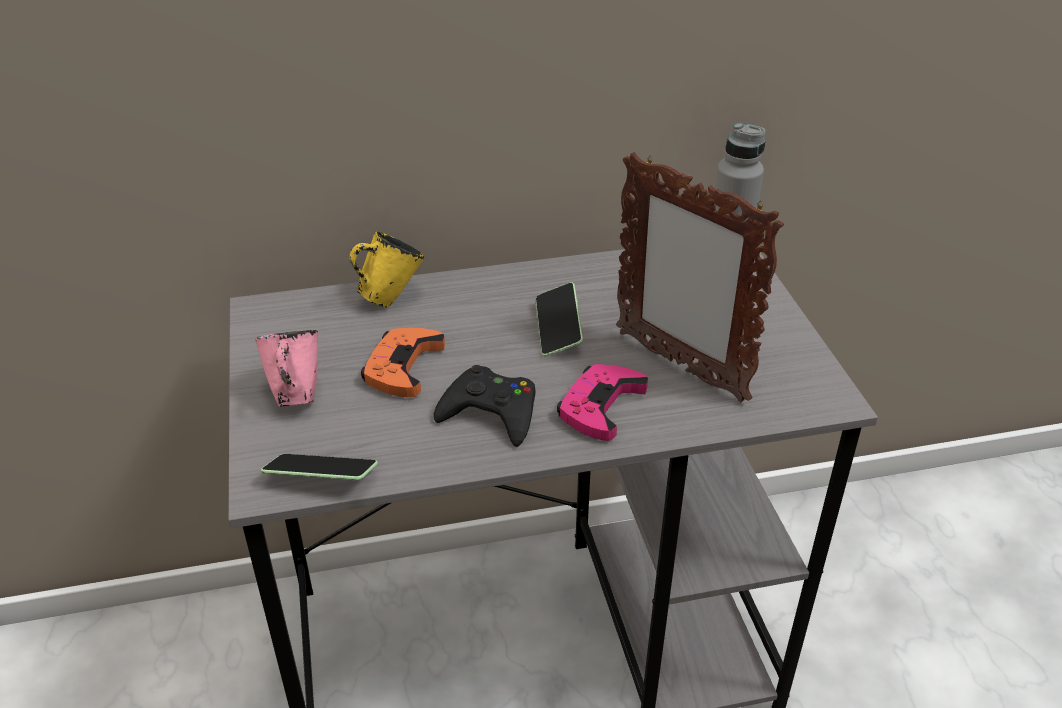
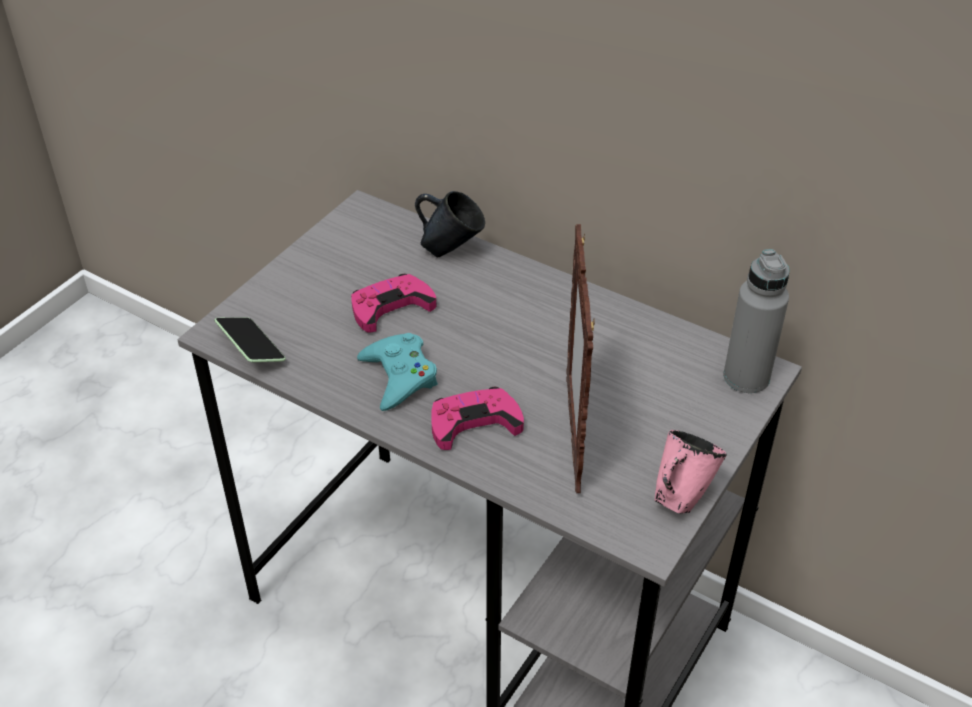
camera: 45 degrees right, 5 degrees up
pink mug [256,330,318,407] -> pink mug moved to [655,430,727,514]
yellow mug [350,232,424,308] -> blue mug [415,191,485,257]
orange game controller [361,328,445,397] -> pink game controller [351,274,436,333]
black game controller [434,365,536,447] -> turquoise game controller [357,333,438,411]
phone [535,282,583,357] -> none

